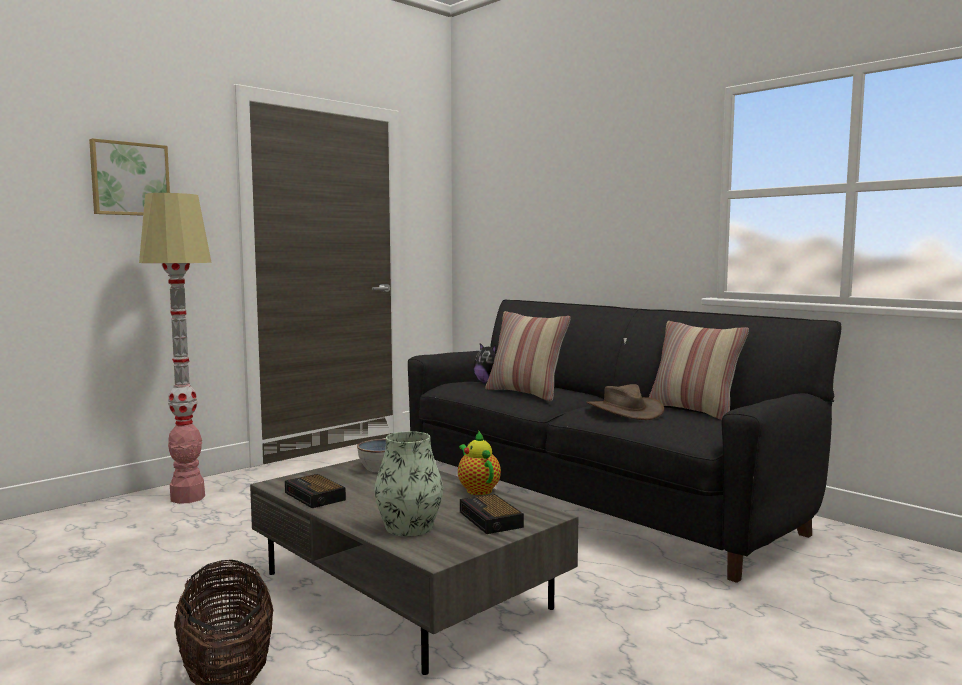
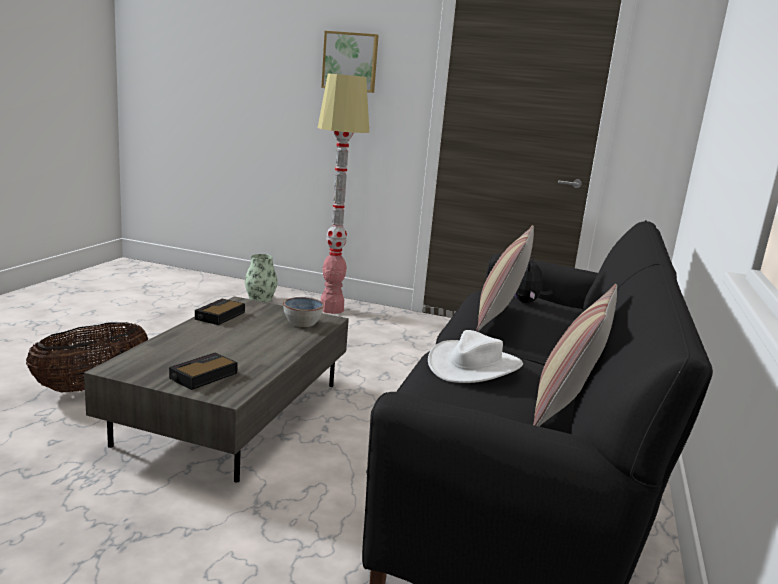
camera: 60 degrees right, 10 degrees up
vase [374,431,443,537] -> vase moved to [245,254,278,302]
teapot [458,431,501,495] -> none
brown hat [586,384,664,420] -> white hat [428,330,523,383]

